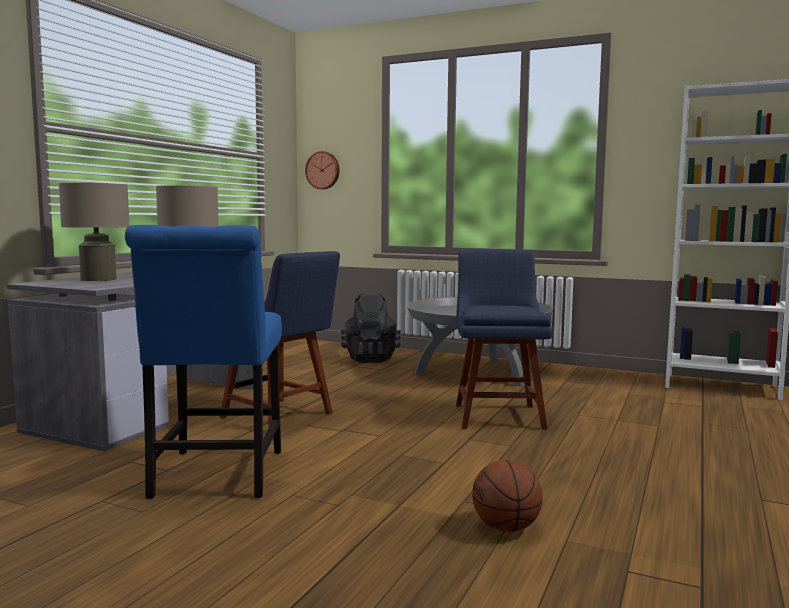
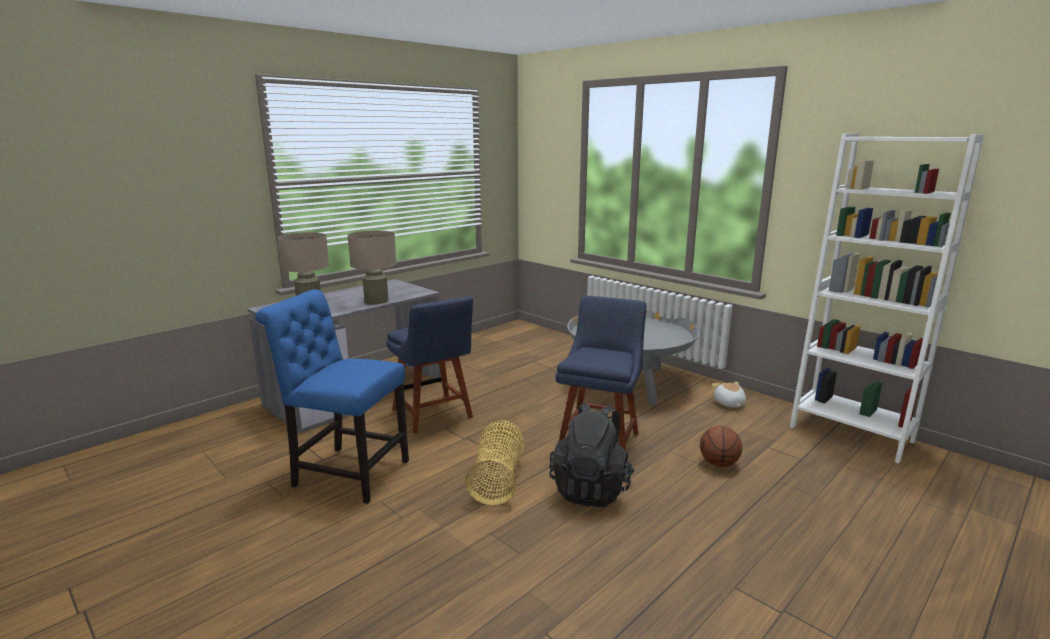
camera: 20 degrees right, 10 degrees up
blue chair [125,225,282,499] -> blue chair turned 90 degrees clockwise [255,289,409,504]
wall clock [305,151,340,189] -> none
black backpack [341,294,401,363] -> black backpack moved to [549,402,634,507]
basketball [472,460,543,532] -> basketball moved to [700,426,742,467]
none -> basket [465,420,524,505]
none -> plush toy [712,382,746,408]

